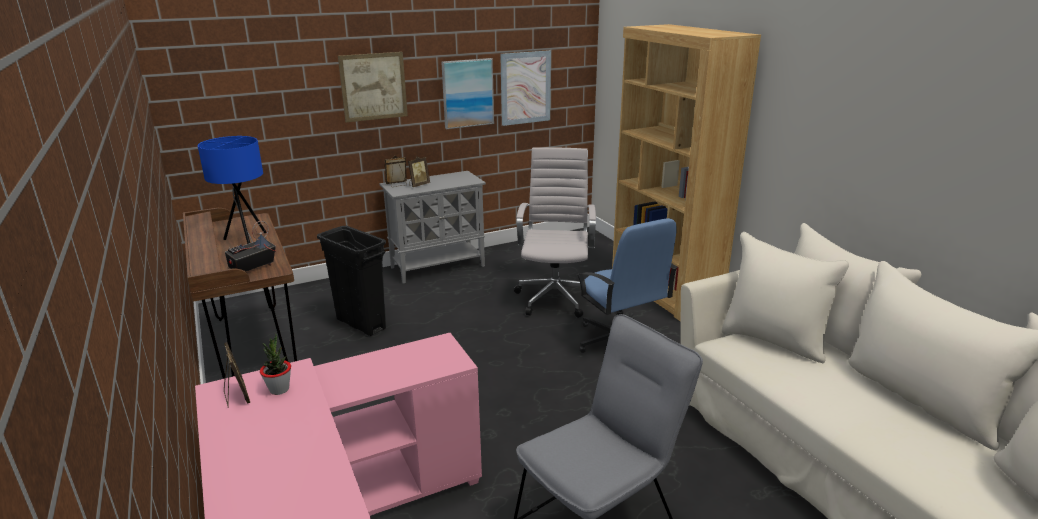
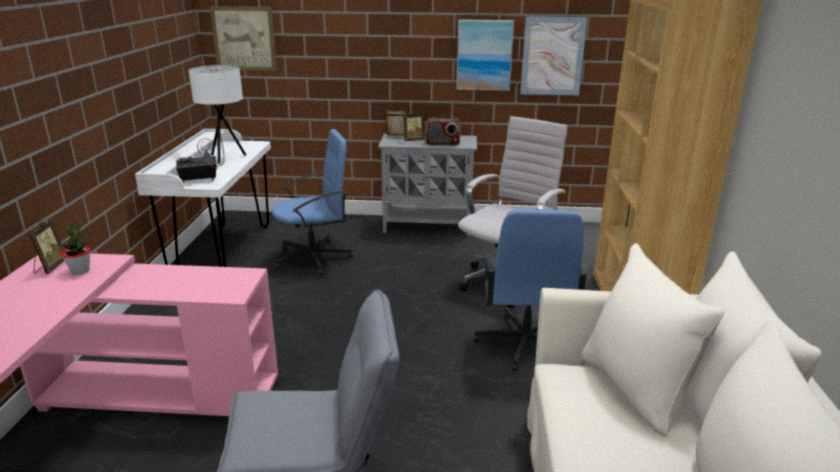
camera: 30 degrees right, 0 degrees up
brown desk [183,208,297,379] -> white desk [135,129,271,267]
blue table lamp [198,136,266,244] -> white table lamp [189,65,246,167]
black trash can [317,226,386,336] -> blue office chair [272,129,354,275]
picture [338,52,408,122] -> picture moved to [210,6,277,71]
none -> radio [425,114,461,146]

